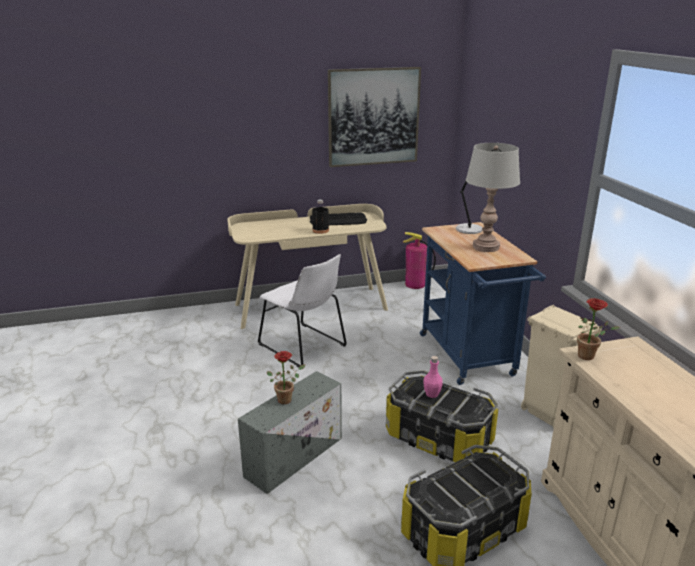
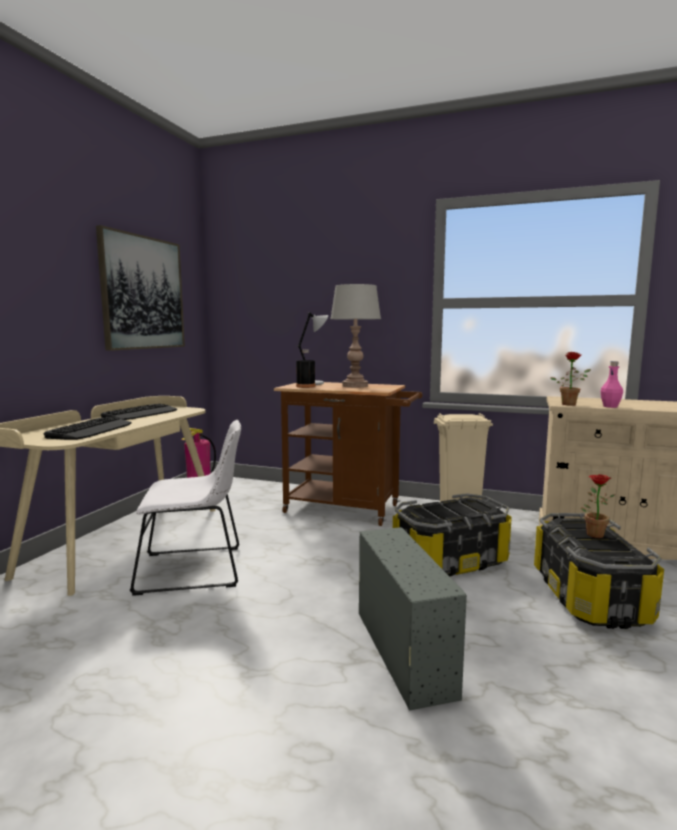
camera: 55 degrees left, 15 degrees down
potted plant [267,351,305,404] -> potted plant moved to [581,474,615,538]
black bottle [312,199,329,234] -> black bottle moved to [296,350,315,388]
blue cart [420,222,546,385] -> brown cart [274,382,422,526]
pink bottle [423,356,443,398] -> pink bottle moved to [601,361,623,408]
none -> keyboard [44,417,132,440]

